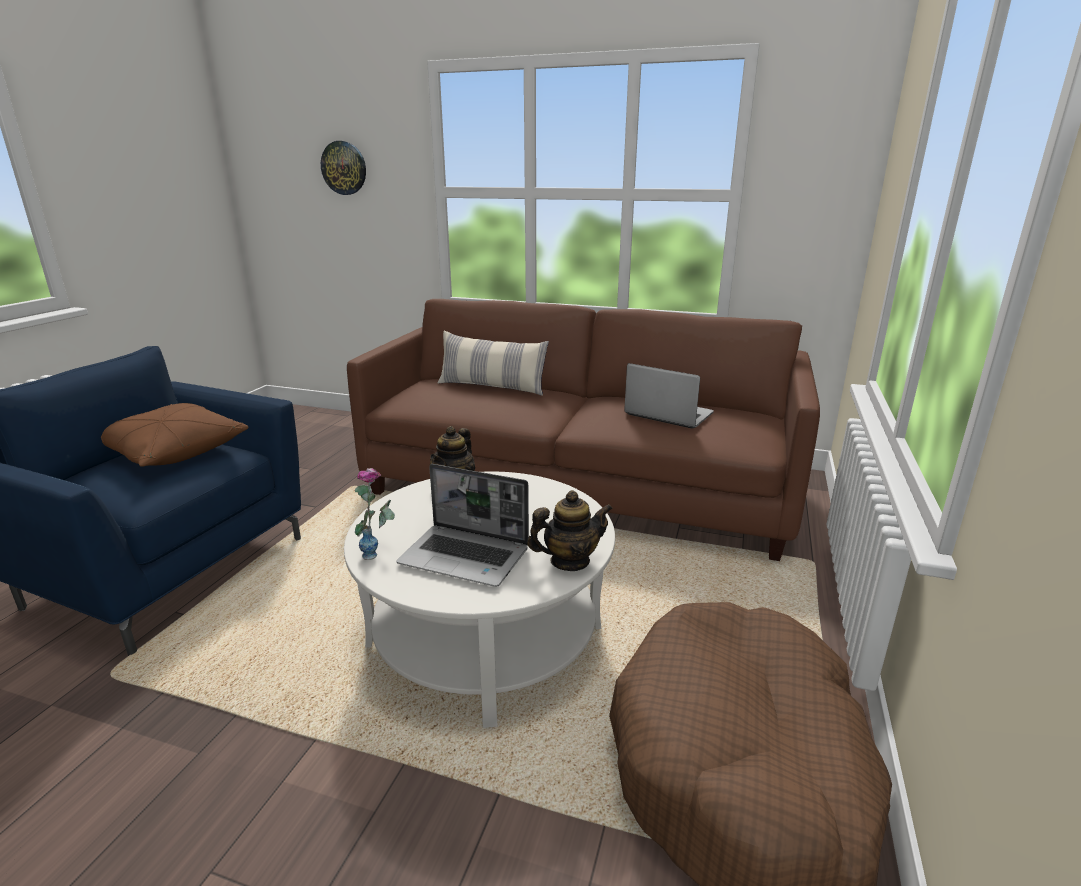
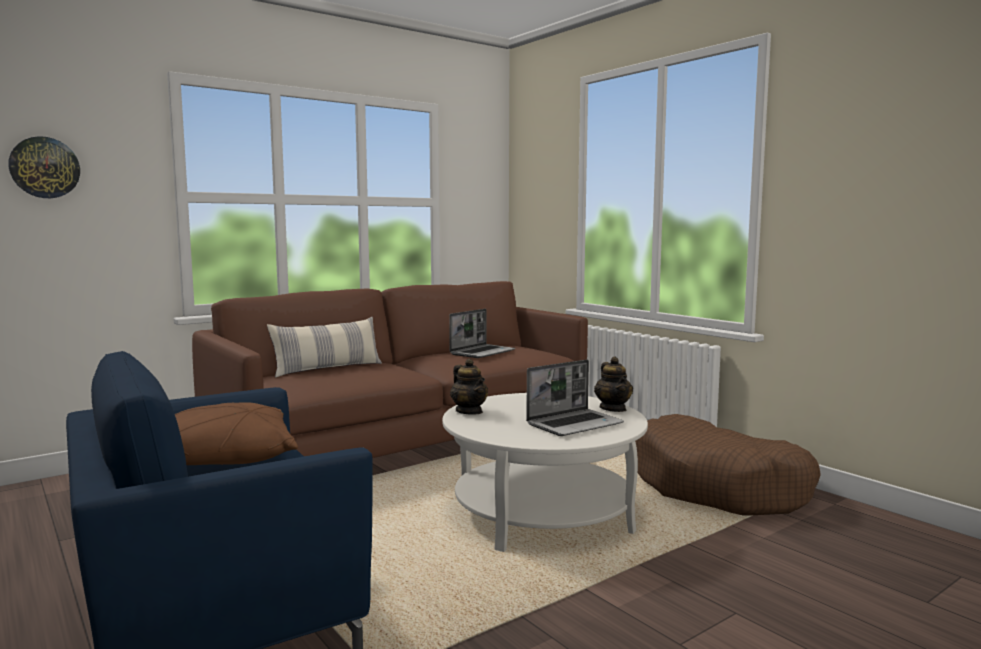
camera: 55 degrees left, 15 degrees down
vase [355,468,395,560] -> none
teapot [527,490,613,571] -> teapot turned 150 degrees clockwise [594,357,633,412]
laptop [624,363,714,429] -> laptop turned 150 degrees clockwise [449,309,515,358]

